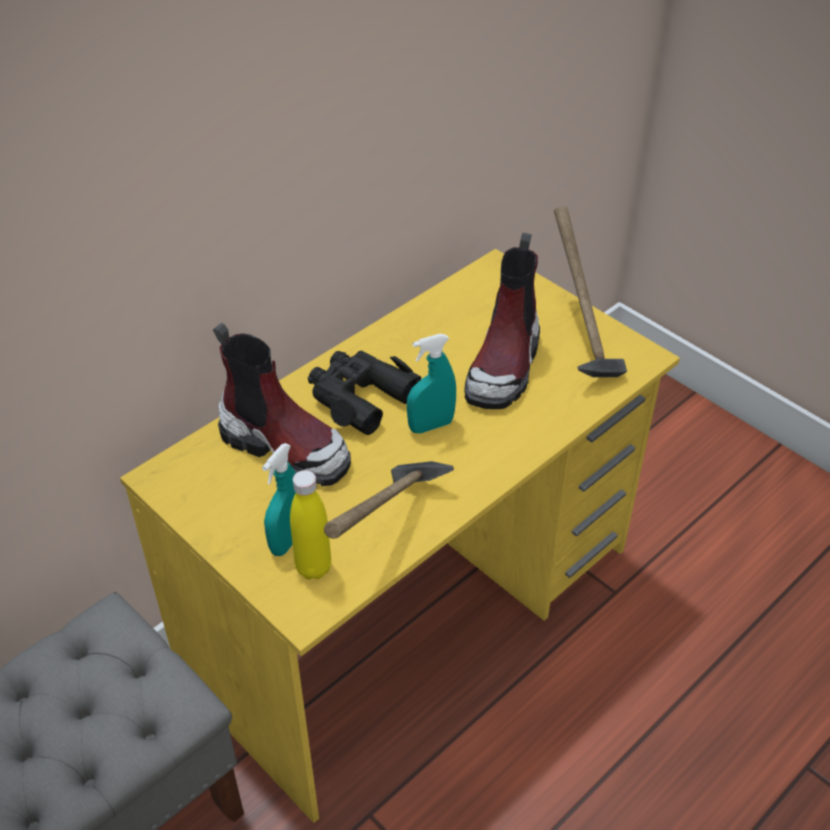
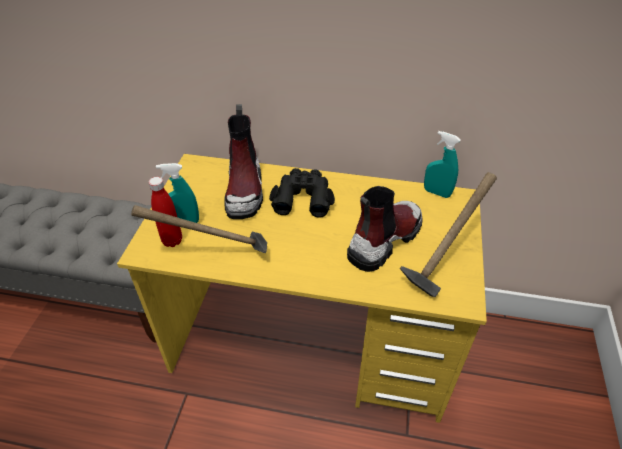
camera: 55 degrees right, 0 degrees up
yellow bottle [290,470,331,580] -> red bottle [149,177,182,247]
turquoise spray bottle [407,334,456,433] -> turquoise spray bottle moved to [424,131,460,198]
boot [464,232,540,409] -> boot turned 150 degrees clockwise [347,186,423,272]

